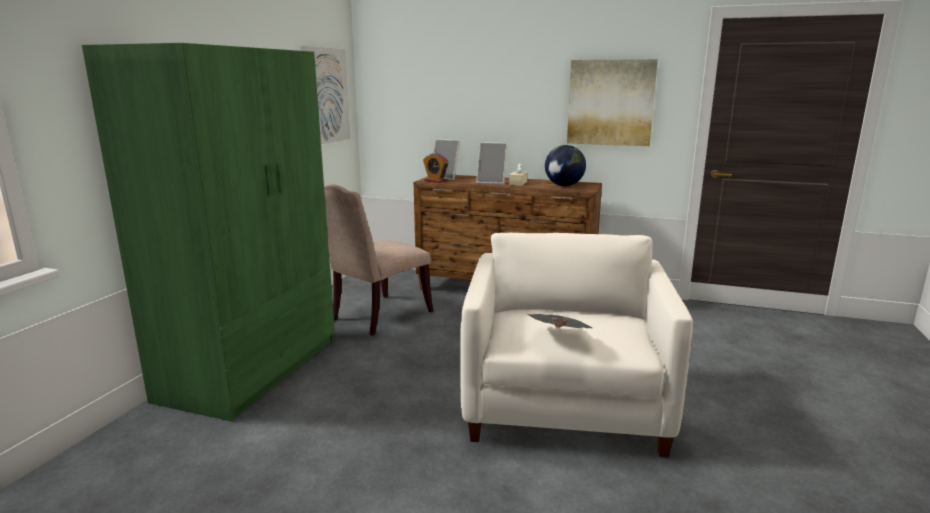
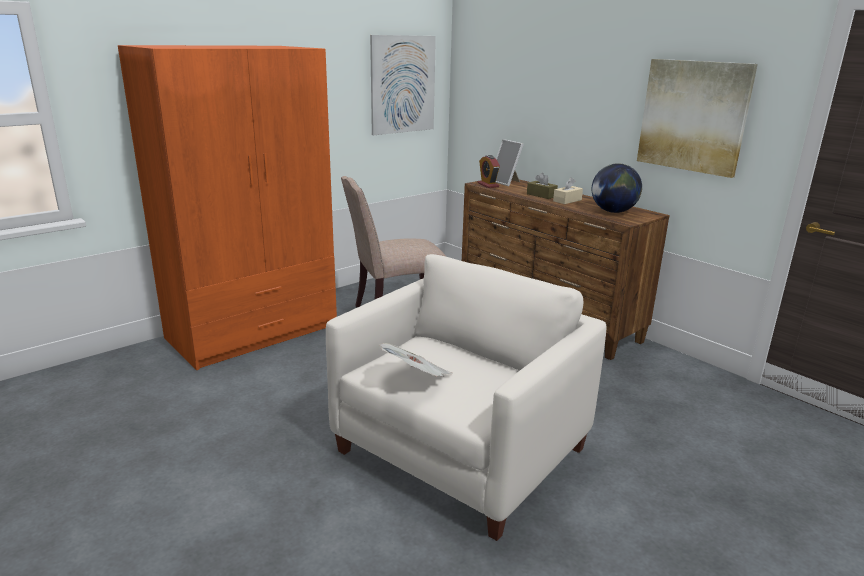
camera: 30 degrees right, 5 degrees up
green wardrobe [82,43,335,422] -> orange wardrobe [118,45,337,370]
picture frame [476,142,507,185] -> brown tissue box [527,173,558,199]

